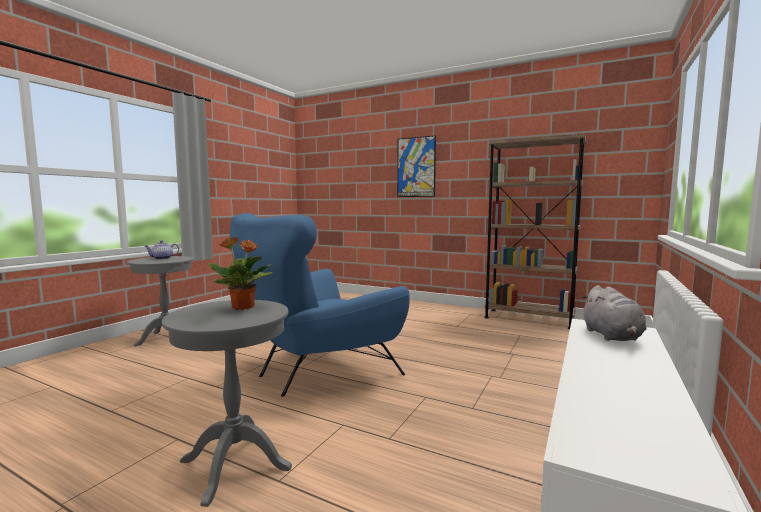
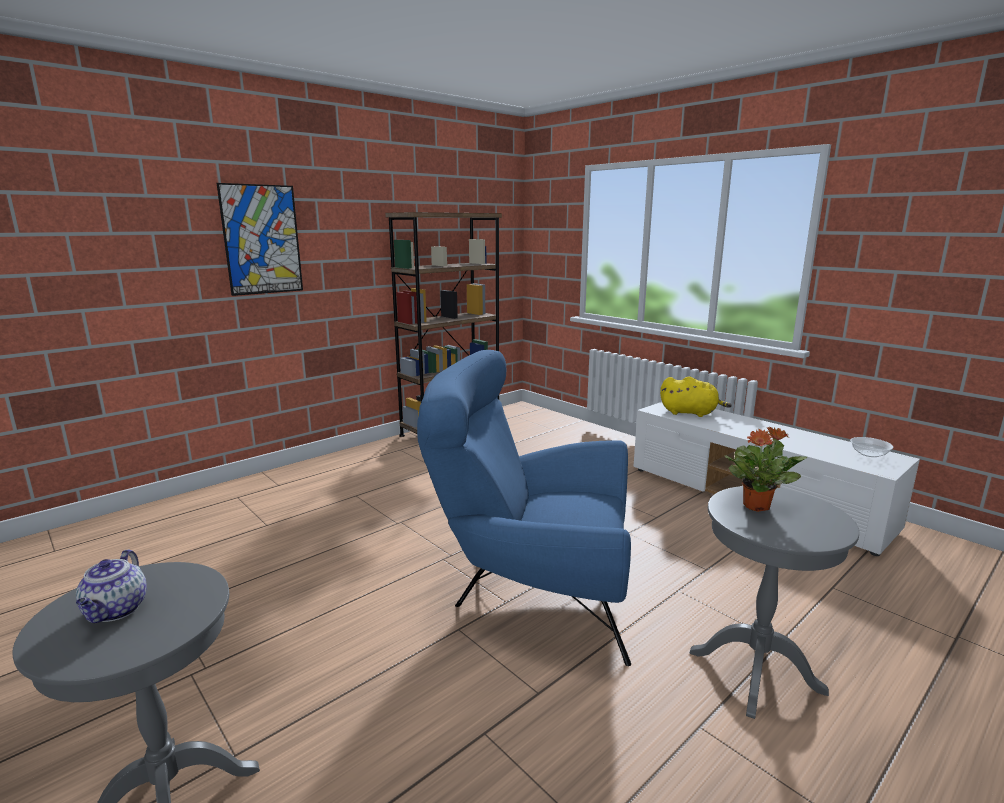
camera: 70 degrees left, 10 degrees up
blue armchair [230,213,410,397] -> blue armchair turned 120 degrees clockwise [417,350,631,666]
grey plush toy [581,285,647,341] -> yellow plush toy [660,376,732,417]
none -> bowl [850,437,893,457]

